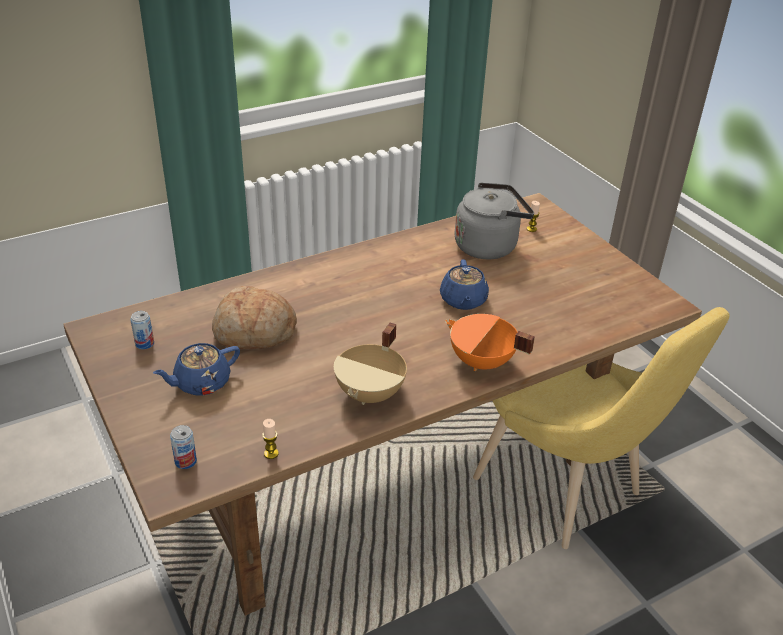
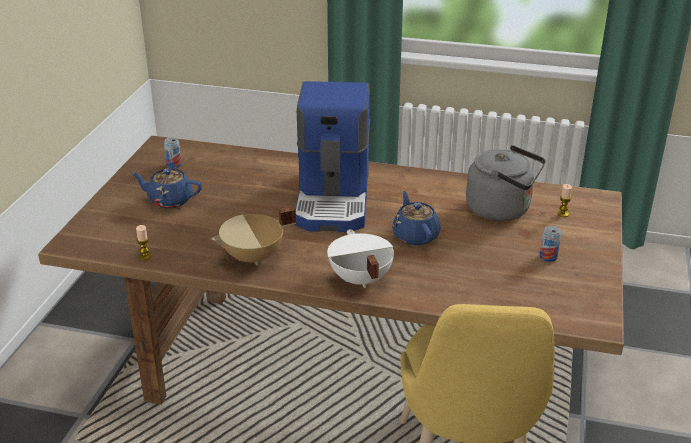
camera: 45 degrees right, 5 degrees down
can [170,425,197,469] -> can moved to [540,225,561,262]
bread [212,286,297,349] -> none
blue teapot [440,259,489,310] -> blue teapot turned 120 degrees clockwise [392,191,441,245]
orange cooking pot [445,314,535,371] -> white cooking pot [327,229,394,288]
none -> coffee machine [295,81,370,232]

